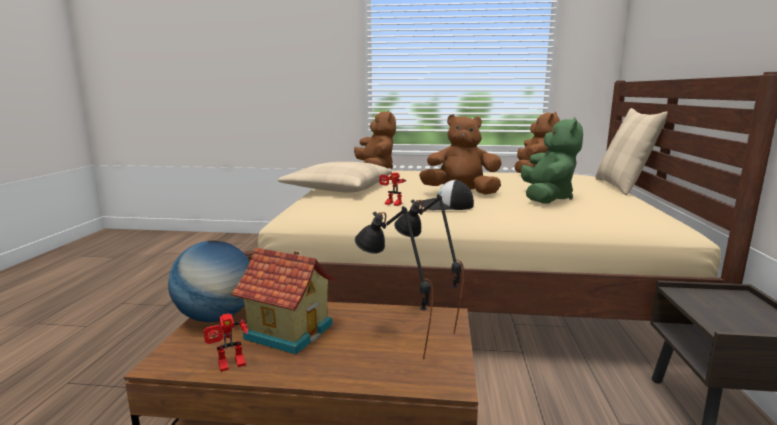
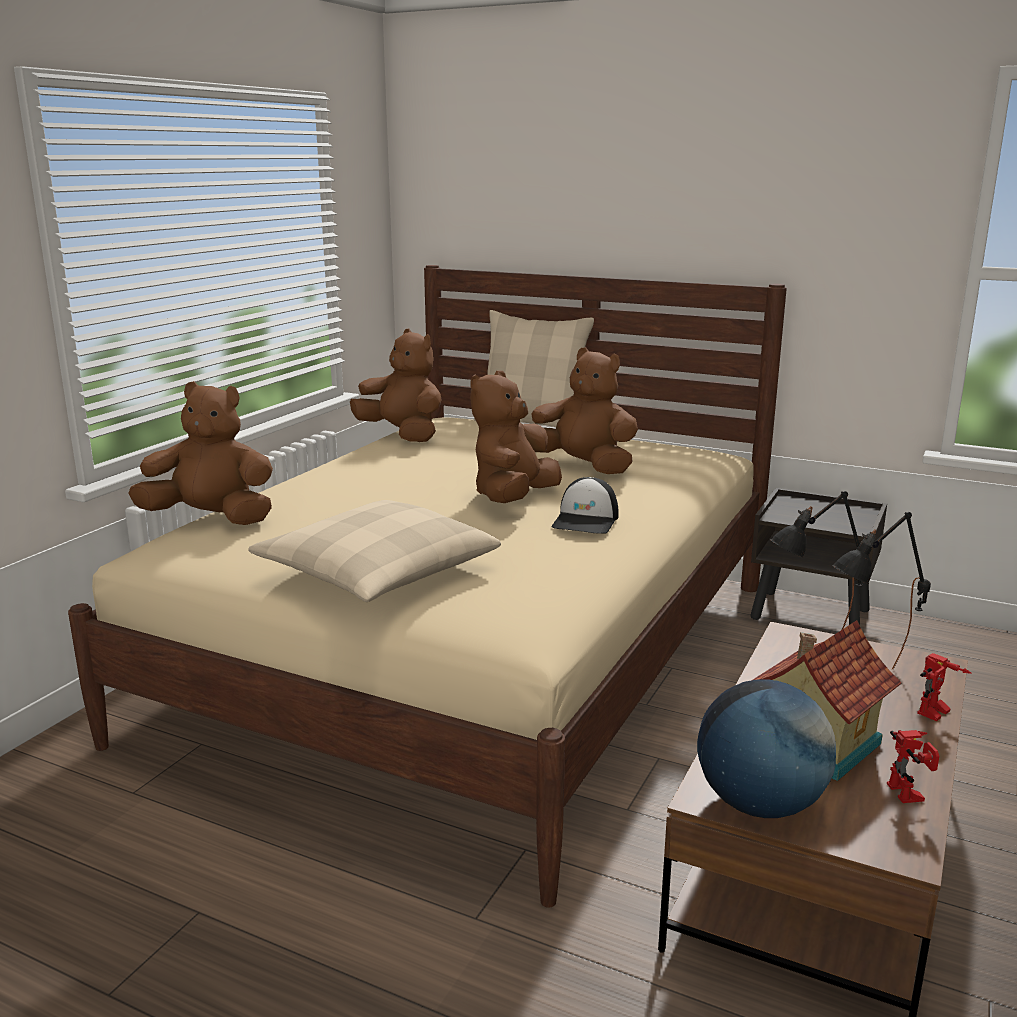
camera: 70 degrees left, 5 degrees up
toy robot [380,172,406,206] -> toy robot moved to [917,653,971,721]
green plush toy [521,117,583,204] -> brown plush toy [531,347,638,474]

